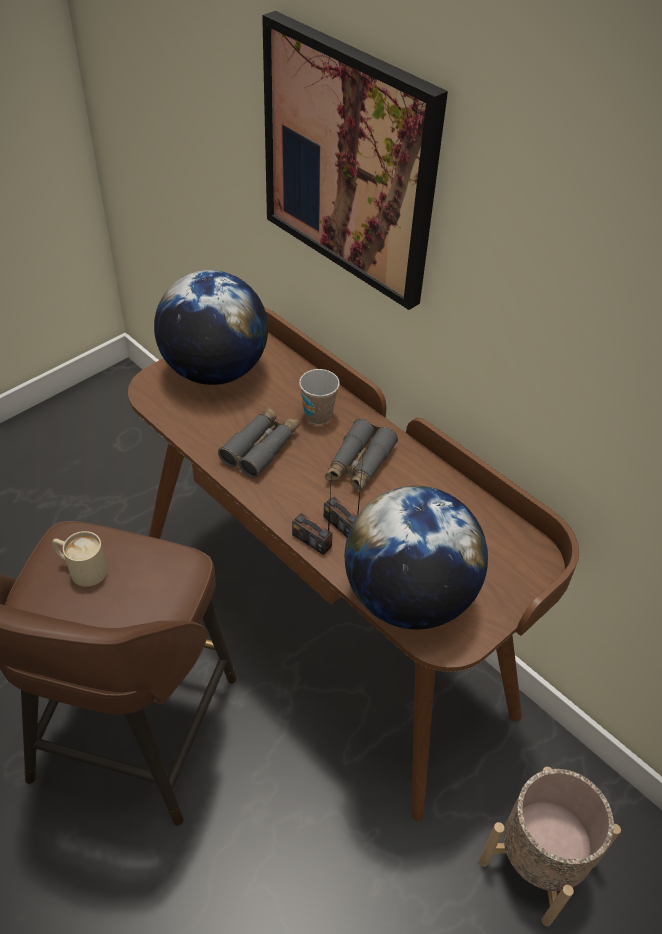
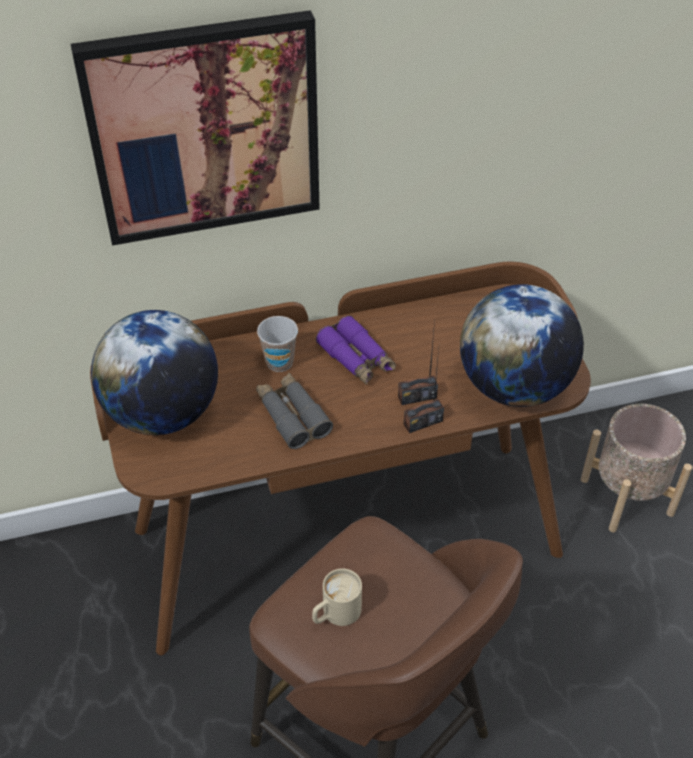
camera: 60 degrees left, 0 degrees up
grey binoculars [325,419,398,492] -> purple binoculars [316,315,396,385]

